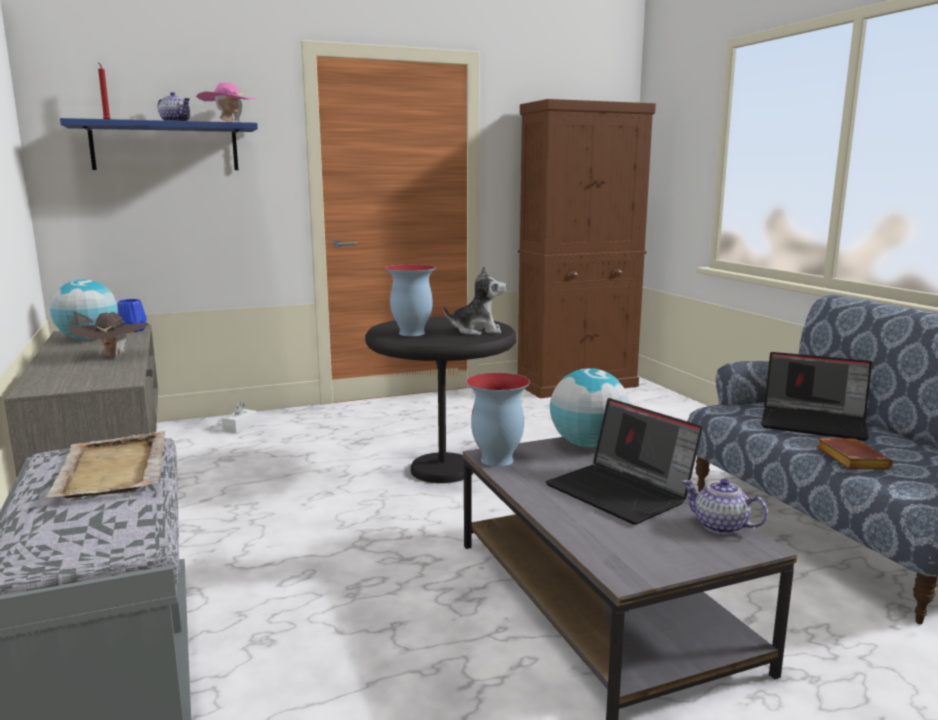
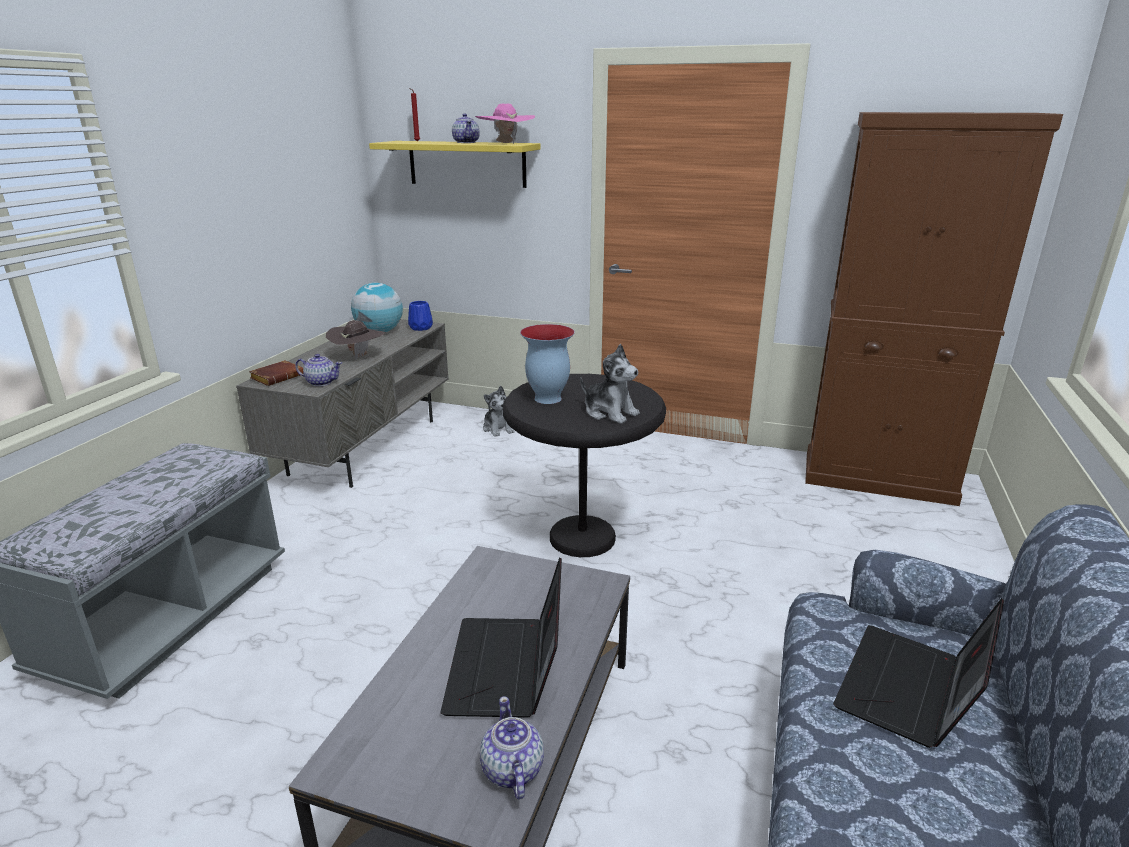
camera: 40 degrees right, 10 degrees up
beige tray [45,431,165,498] -> none
blue shelf [60,118,258,170] -> yellow shelf [369,141,541,188]
white tissue box [222,401,257,434] -> plush toy [483,386,514,437]
vase [466,373,530,467] -> none
globe [550,368,630,447] -> none
laptop [761,352,872,441] -> laptop turned 60 degrees clockwise [833,598,1004,748]
brown book [816,438,893,470] -> brown book moved to [249,360,303,386]
none -> teapot [295,354,342,386]

